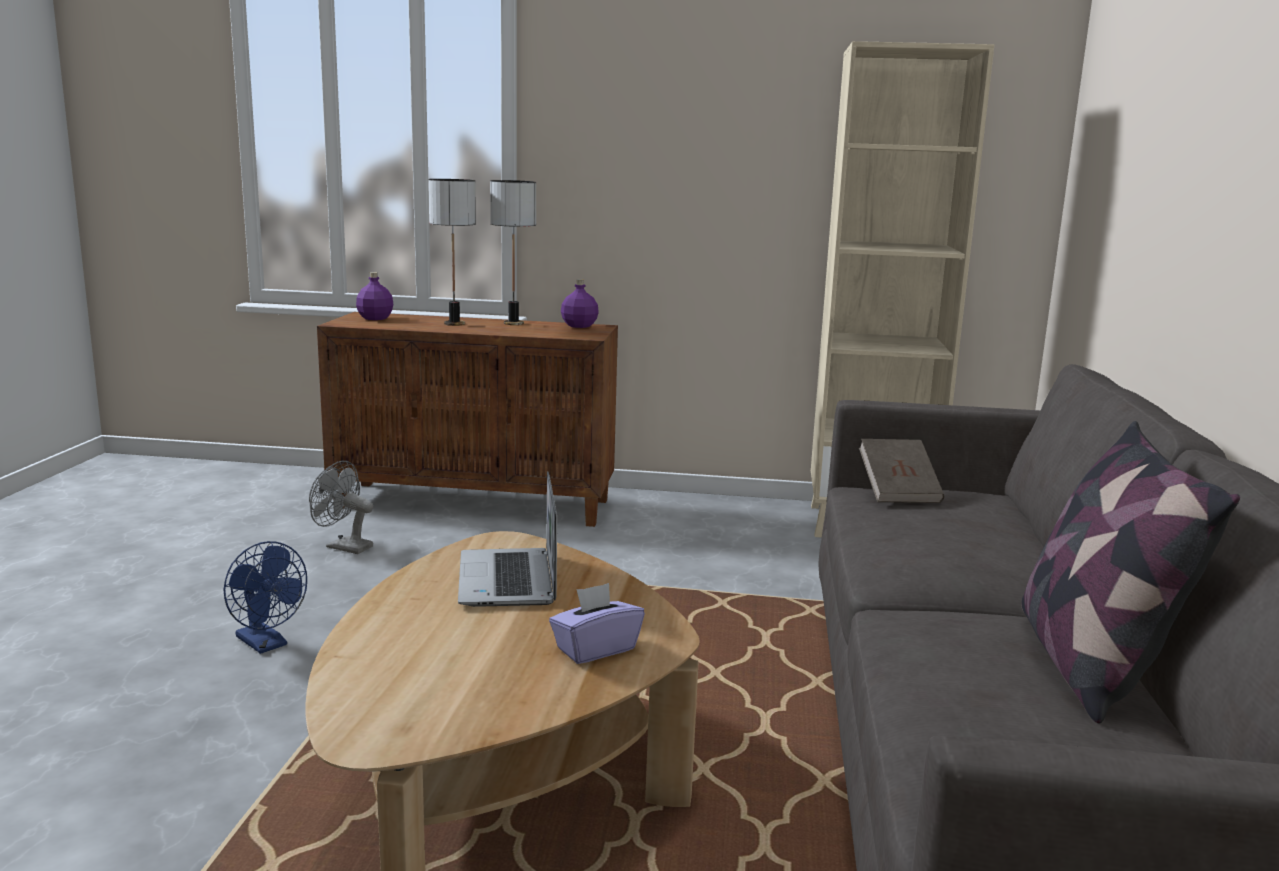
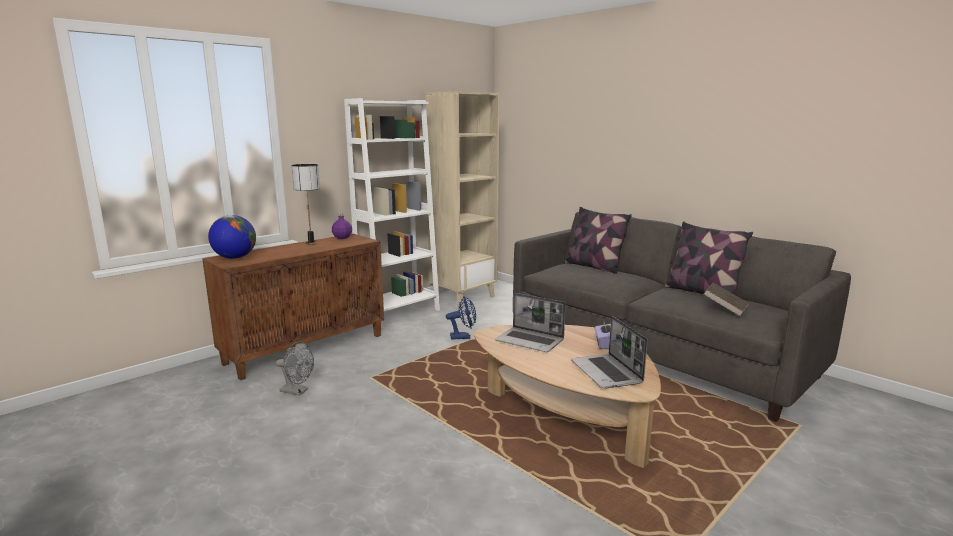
camera: 50 degrees left, 0 degrees up
blue fan [223,541,307,654] -> blue fan moved to [446,296,476,340]
grey fan [309,461,373,554] -> grey fan turned 135 degrees counterclockwise [276,341,314,396]
purple bottle [356,272,393,320] -> globe [208,215,256,259]
table lamp [428,179,476,326] -> none
brown book [859,439,944,503] -> brown book moved to [703,282,749,316]
none -> white bookcase [344,98,440,328]
none -> pillow [565,207,632,274]
none -> laptop [571,316,648,388]

